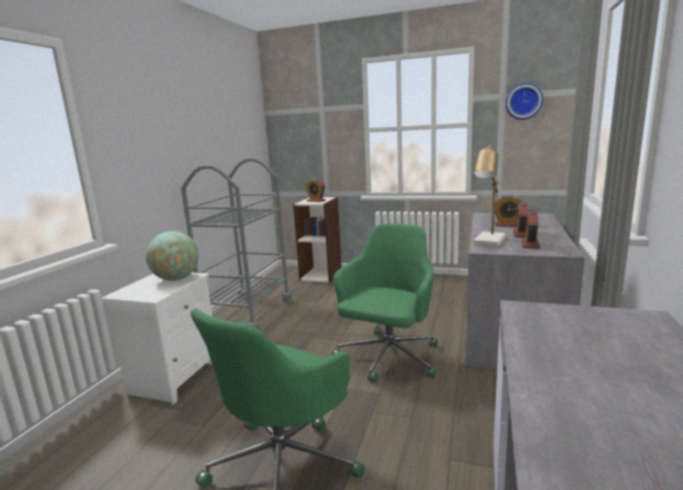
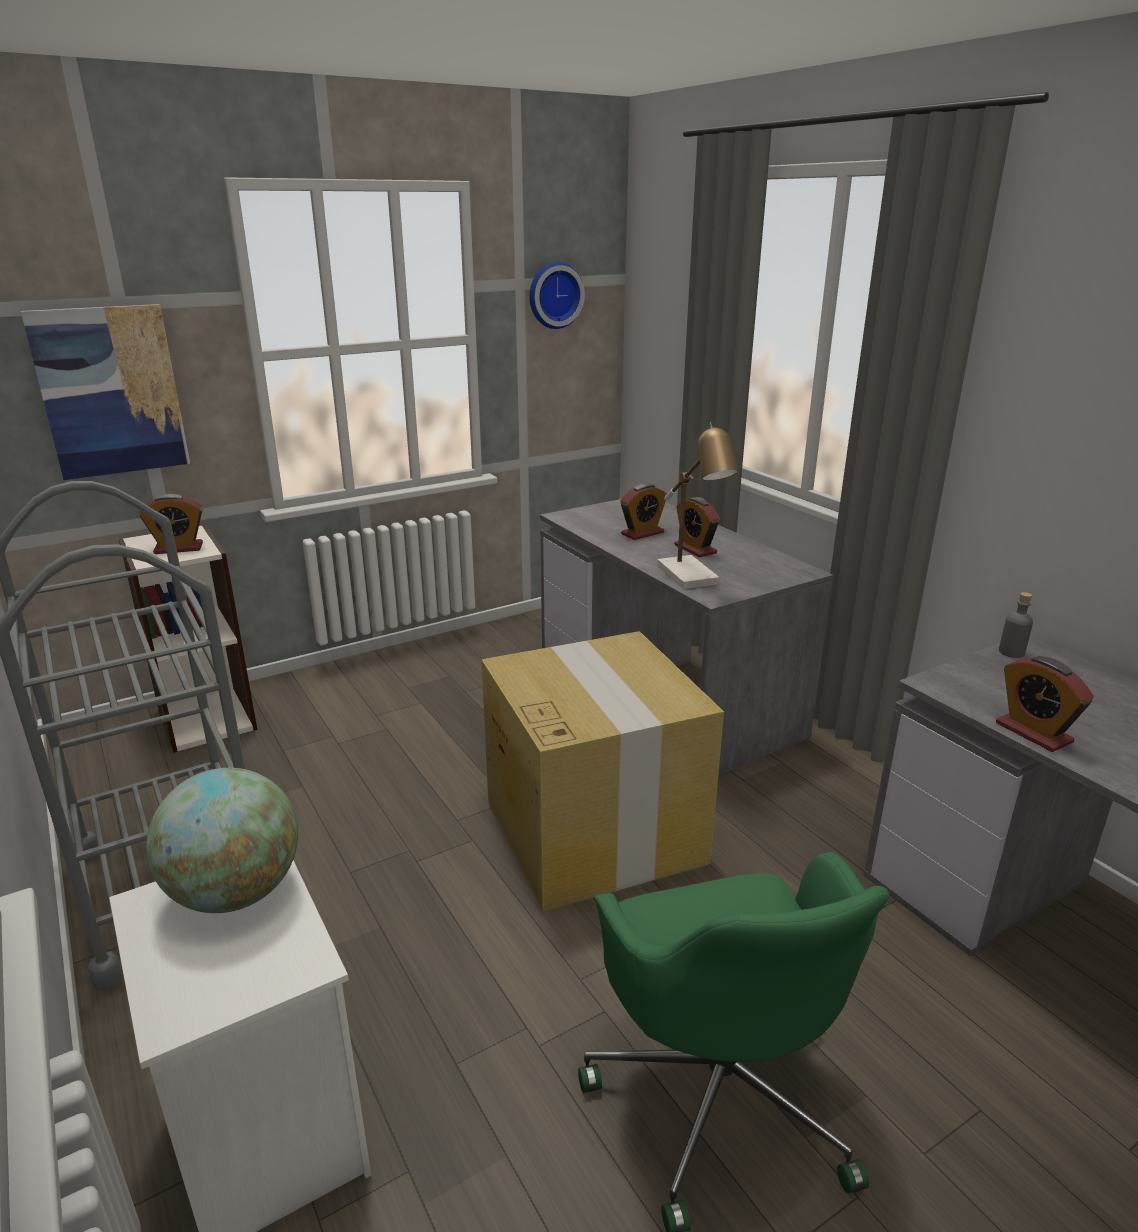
camera: 50 degrees left, 10 degrees up
green office chair [332,224,438,382] -> cardboard box [481,631,724,912]
alarm clock [521,209,540,249] -> alarm clock moved to [996,656,1094,752]
none -> picture [21,304,190,480]
none -> grey bottle [999,592,1033,658]

